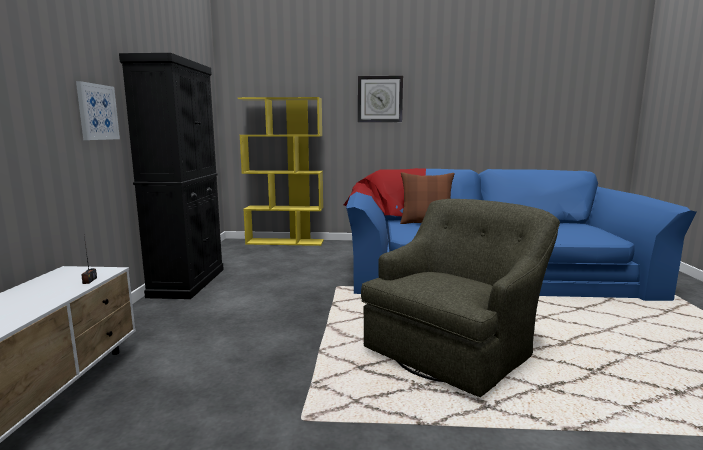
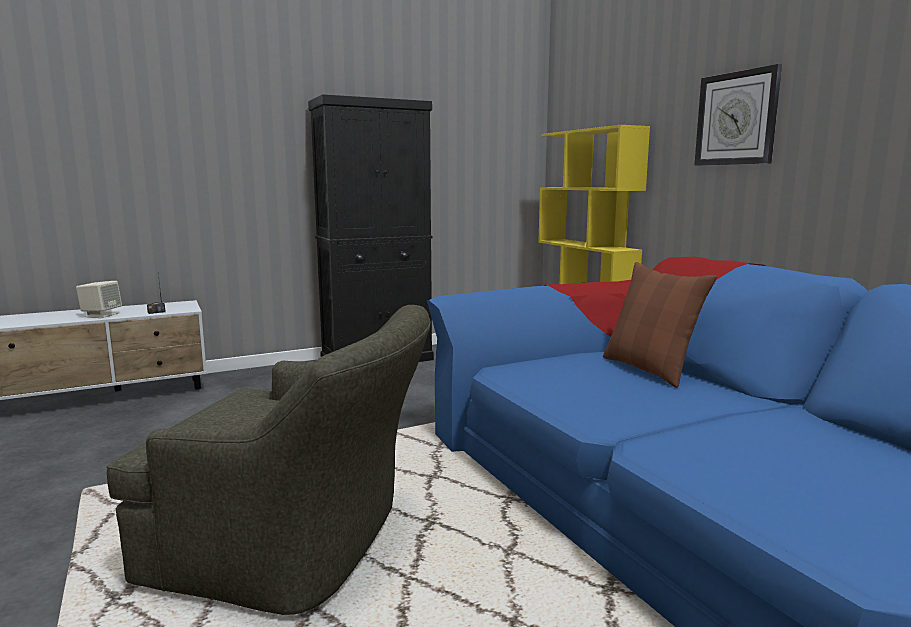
camera: 60 degrees right, 0 degrees up
picture [76,81,120,140] -> none
none -> beige speaker [76,281,122,318]

